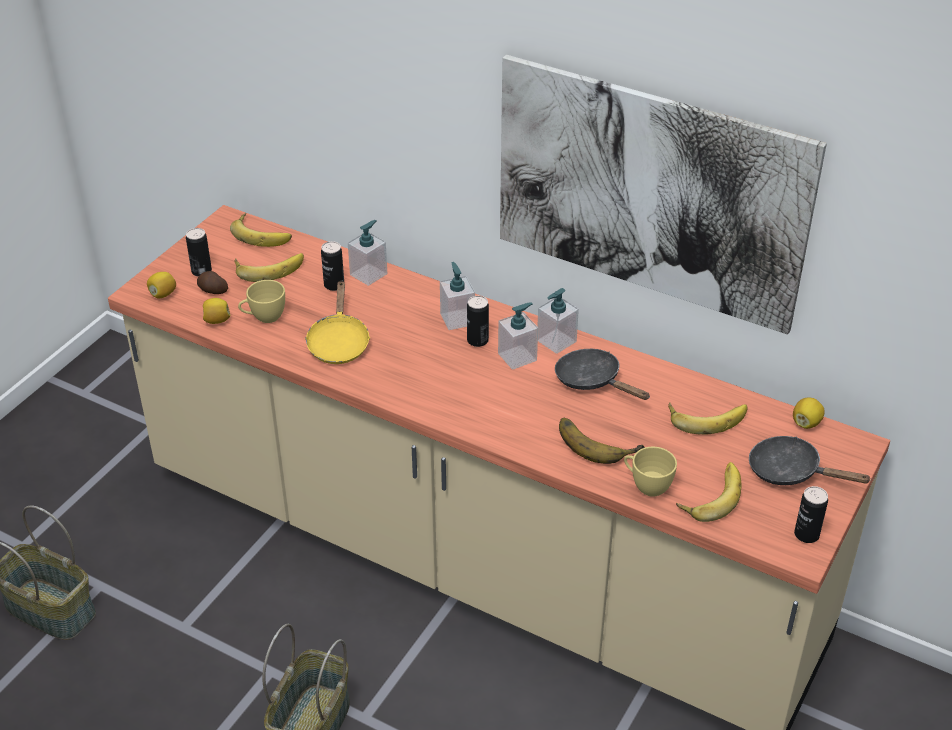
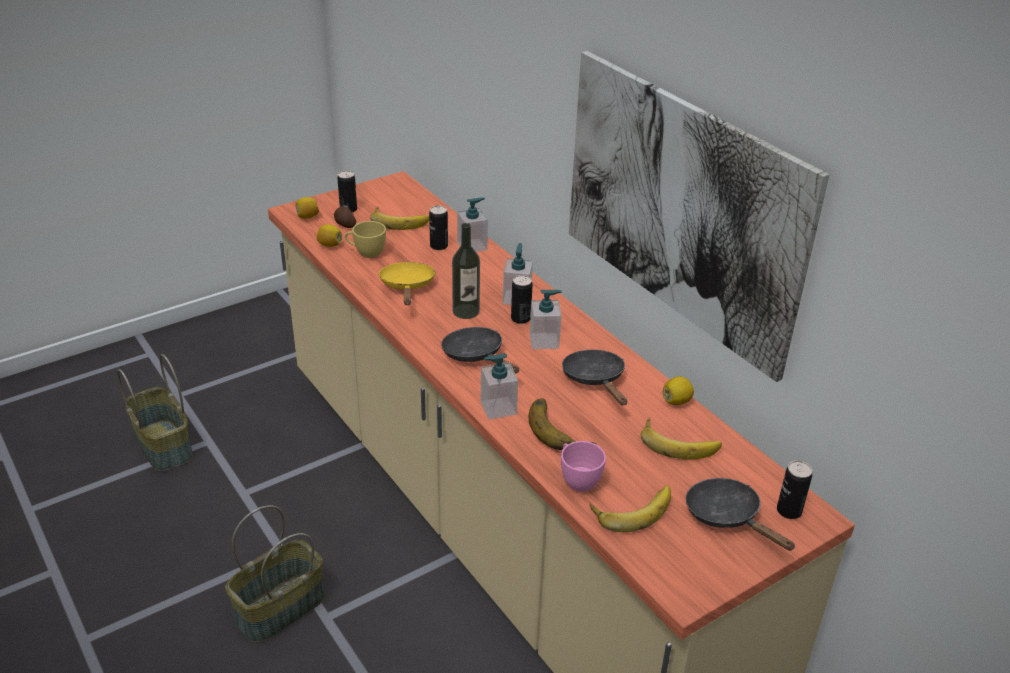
camera: 25 degrees right, 5 degrees down
banana [230,213,292,247] -> none
yellow frying pan [305,280,371,364] -> yellow frying pan turned 150 degrees clockwise [378,262,436,305]
soap dispenser [537,288,579,354] -> soap dispenser moved to [481,353,518,420]
yellow cup [624,447,677,497] -> pink cup [561,441,606,492]
lemon [793,398,825,429] -> lemon moved to [663,376,694,405]
can [794,486,828,543] -> can moved to [777,461,812,519]
none -> black frying pan [441,327,519,373]
none -> bottle [452,223,480,319]

